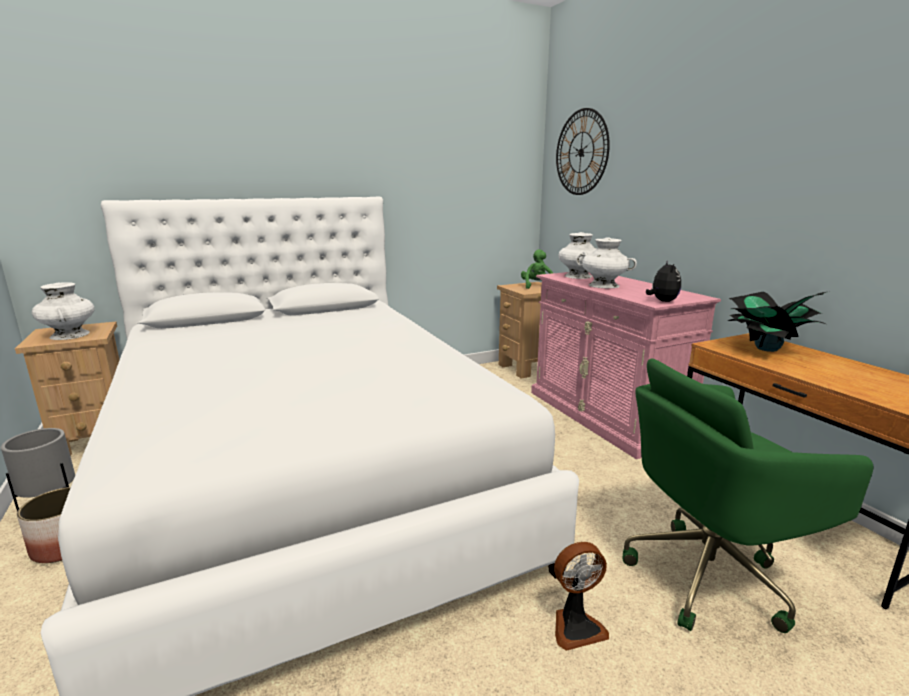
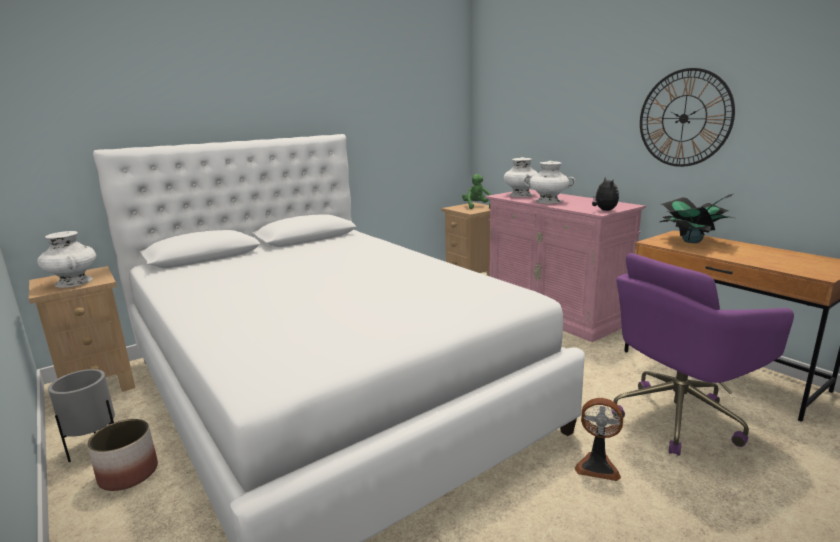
camera: 10 degrees left, 0 degrees up
fan [554,542,609,651] -> fan turned 45 degrees clockwise [575,398,623,481]
wall clock [556,108,610,195] -> wall clock moved to [640,68,735,167]
green office chair [623,358,874,633] -> purple office chair [611,253,794,456]

